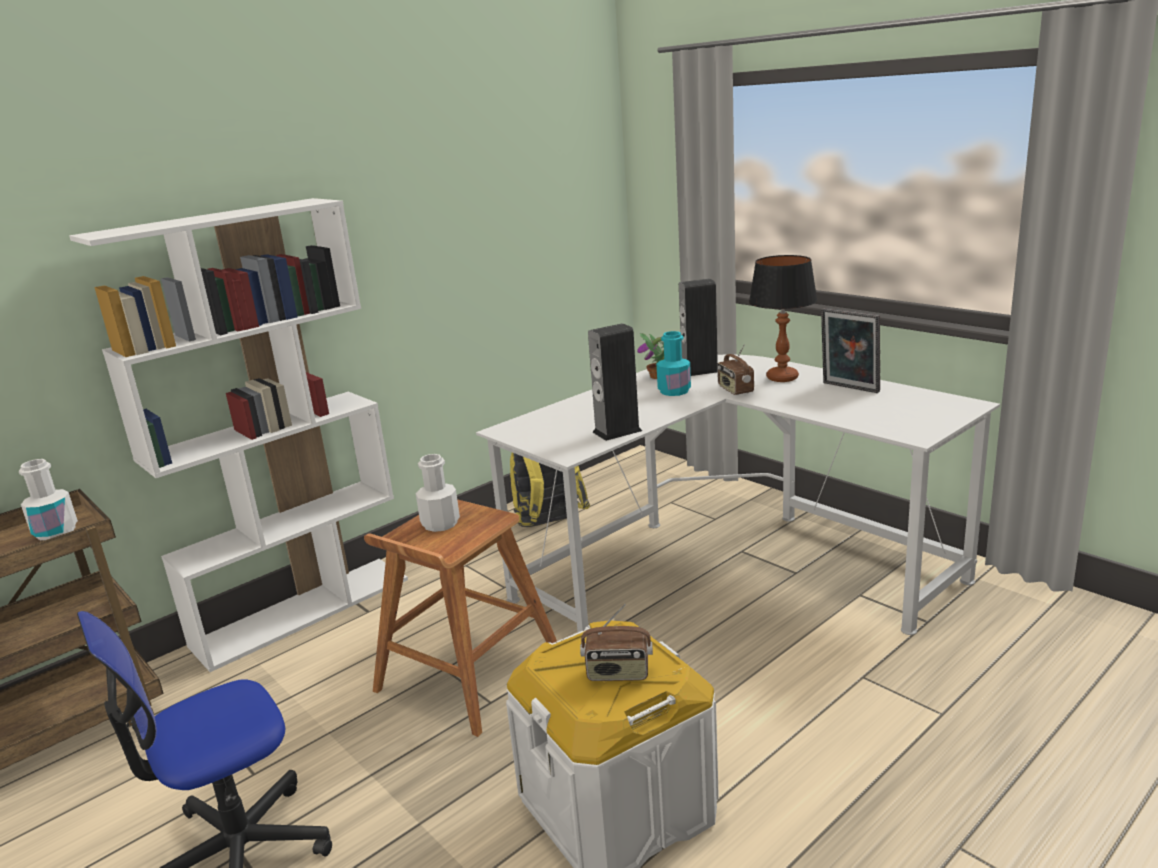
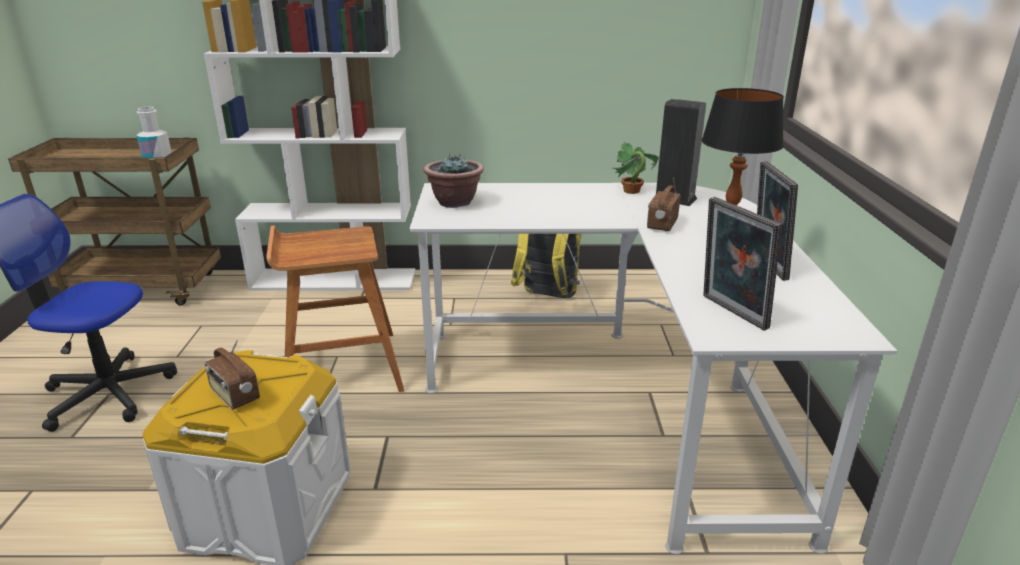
camera: 40 degrees right, 5 degrees up
white bottle [416,454,460,532] -> none
speaker [588,323,642,441] -> none
turquoise bottle [657,331,691,396] -> none
none -> potted plant [424,154,484,208]
none -> picture frame [703,197,782,331]

